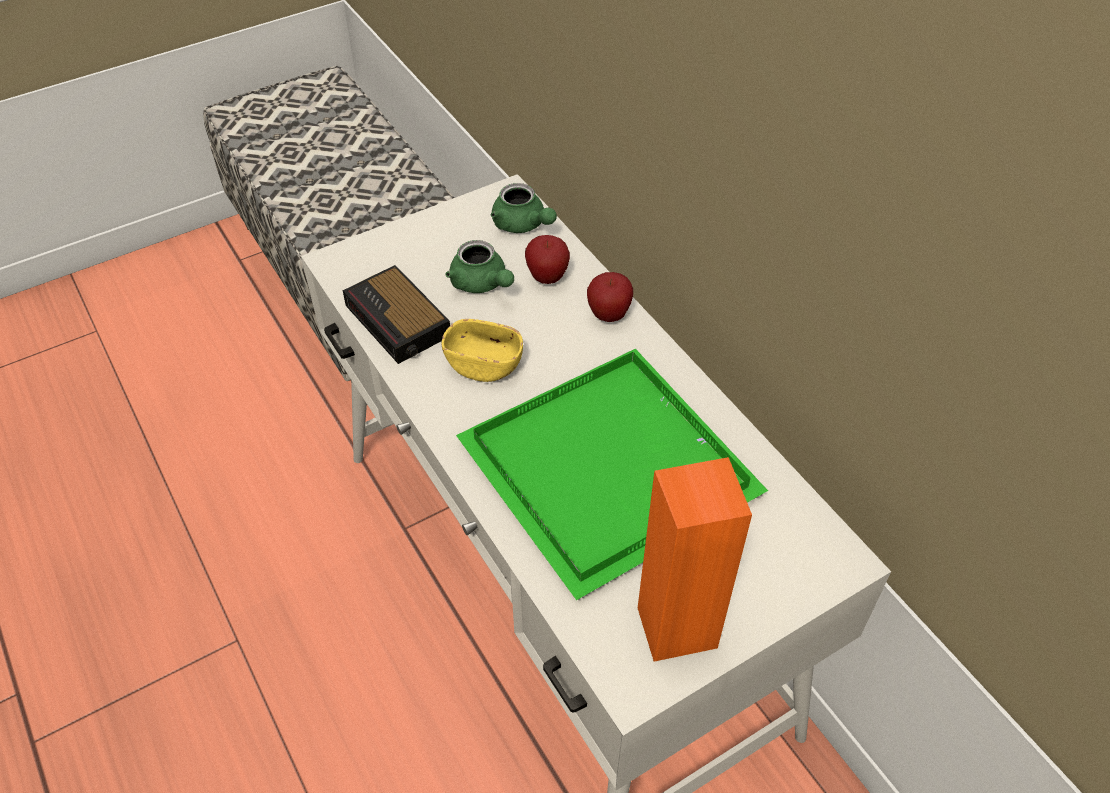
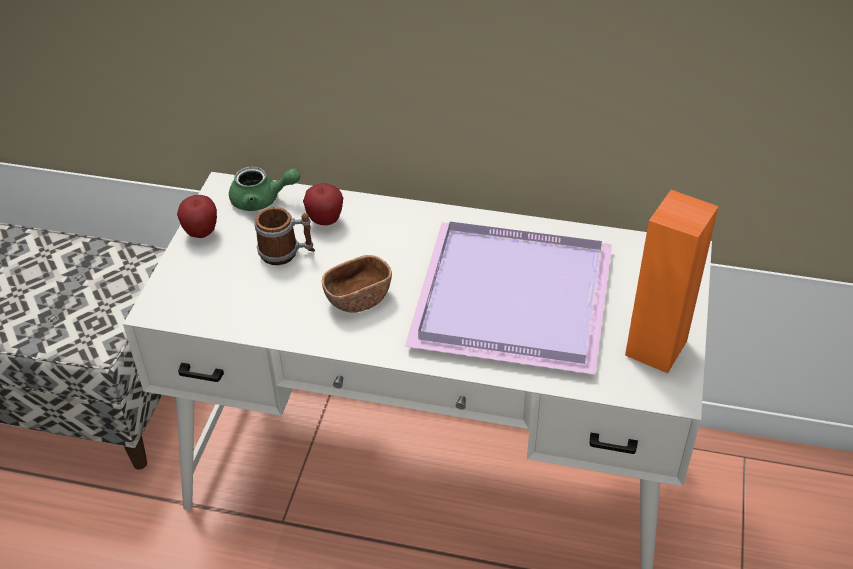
camera: 45 degrees left, 5 degrees down
alarm clock [343,265,450,364] -> none
yellow bowl [442,319,523,382] -> brown bowl [322,255,392,313]
green teapot [445,240,514,293] -> mug [254,207,315,265]
green tray [456,349,768,600] -> purple tray [405,222,612,375]
apple [587,272,633,322] -> apple moved to [177,195,217,238]

